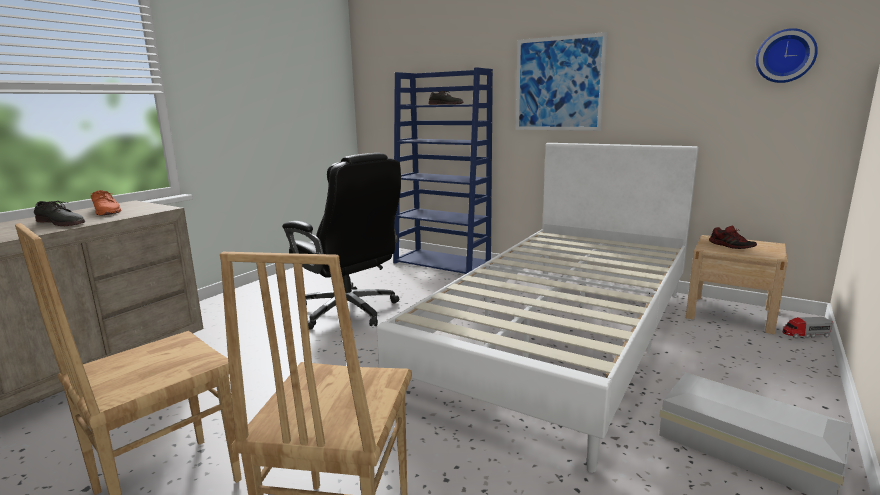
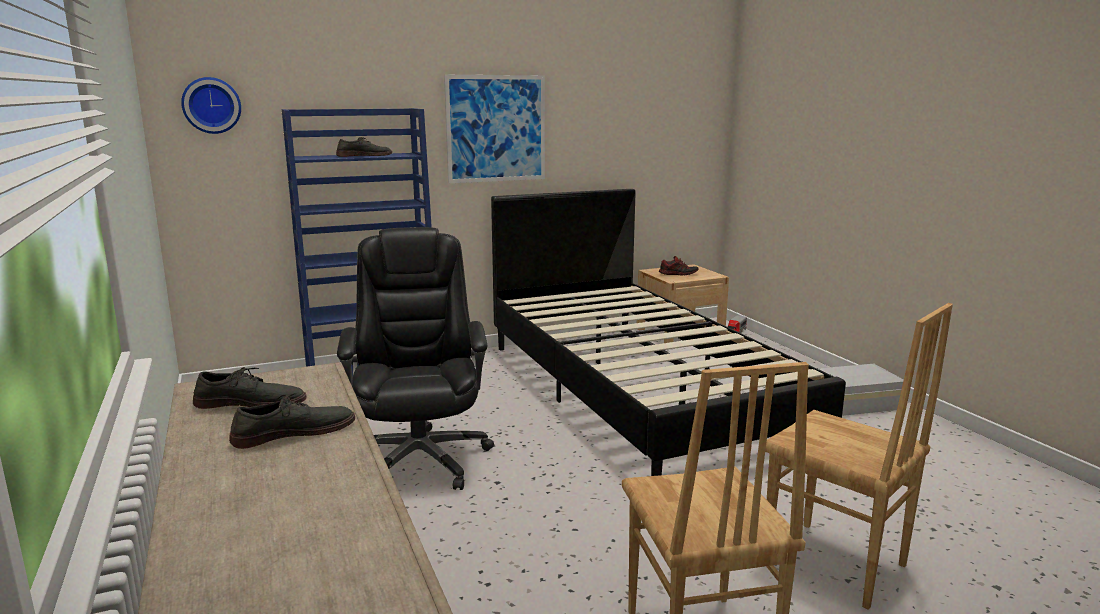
camera: 55 degrees left, 0 degrees up
orange shoe [90,190,121,215] -> grey shoe [193,367,307,409]
black office chair [282,153,401,330] -> black office chair turned 90 degrees counterclockwise [337,227,494,490]
white bed [377,143,699,473] -> black bed [491,189,846,476]
wall clock [756,28,818,83] -> wall clock moved to [181,77,241,134]

